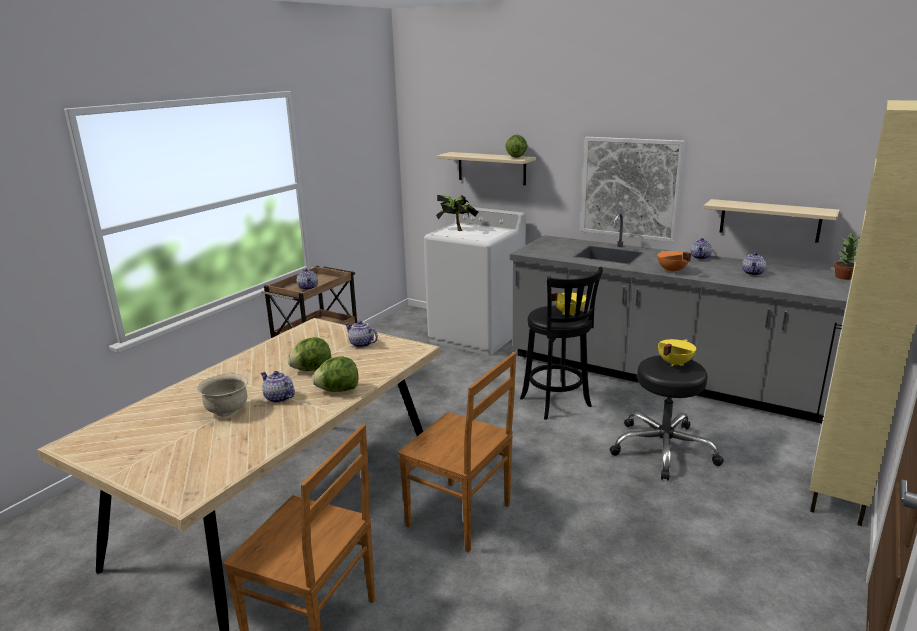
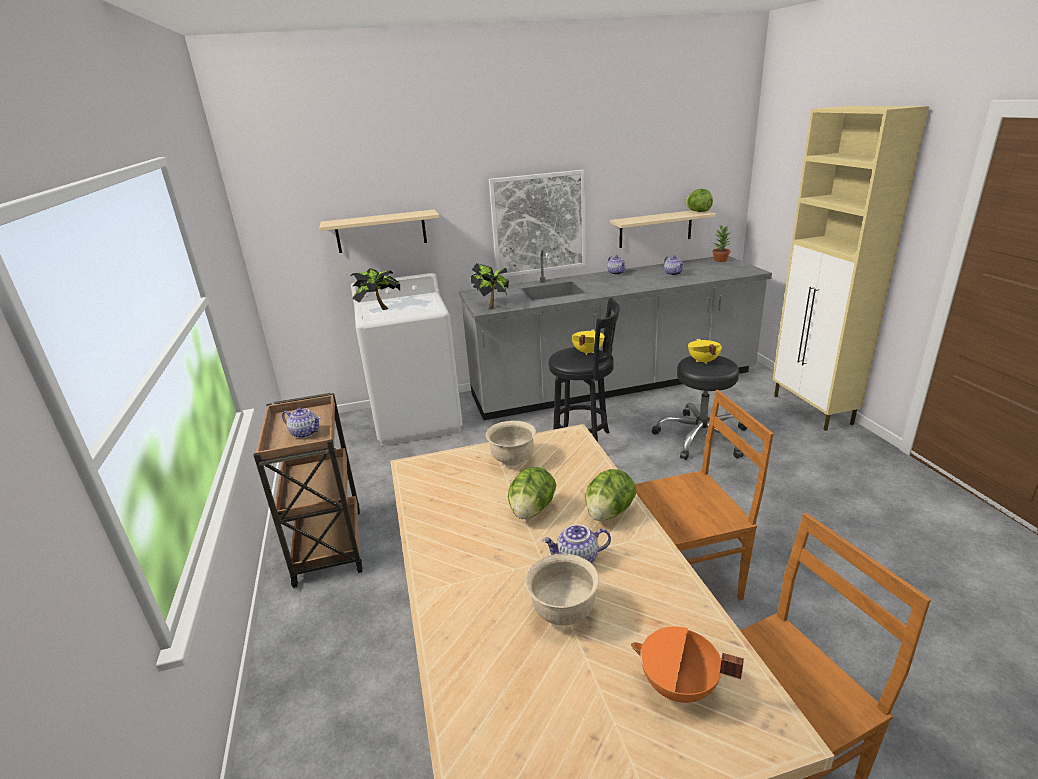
camera: 45 degrees left, 5 degrees up
teapot [344,321,378,348] -> beige bowl [486,421,536,466]
lettuce [505,134,527,158] -> lettuce moved to [685,189,713,212]
orange cooking pot [657,250,691,273] -> orange cooking pot moved to [631,626,744,703]
none -> potted plant [471,263,509,310]

